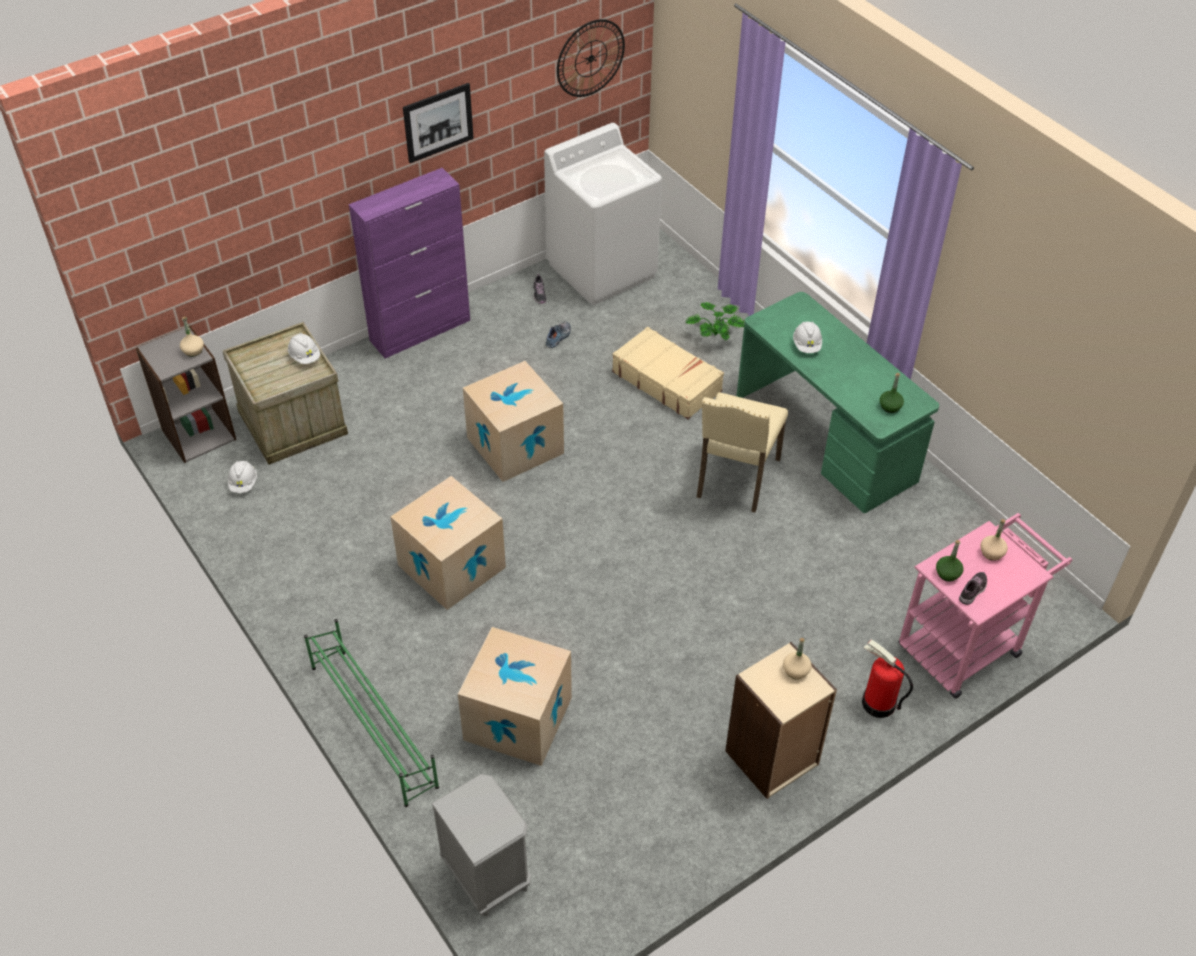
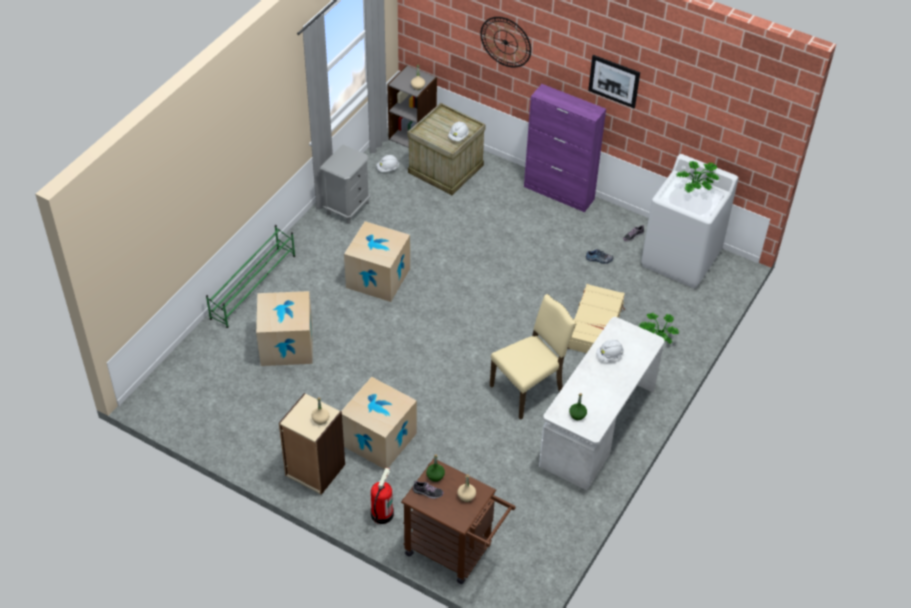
camera: 65 degrees right, 0 degrees up
grey nightstand [431,774,531,916] -> grey nightstand moved to [320,144,370,224]
cardboard box [463,361,564,482] -> cardboard box moved to [341,377,417,469]
wall clock [557,19,625,97] -> wall clock moved to [480,17,531,68]
beige chair [697,392,788,512] -> beige chair turned 150 degrees clockwise [490,294,577,420]
green desk [736,292,939,513] -> white desk [539,317,664,490]
pink cart [898,513,1073,699] -> brown cart [401,459,516,584]
none -> potted plant [677,161,719,193]

